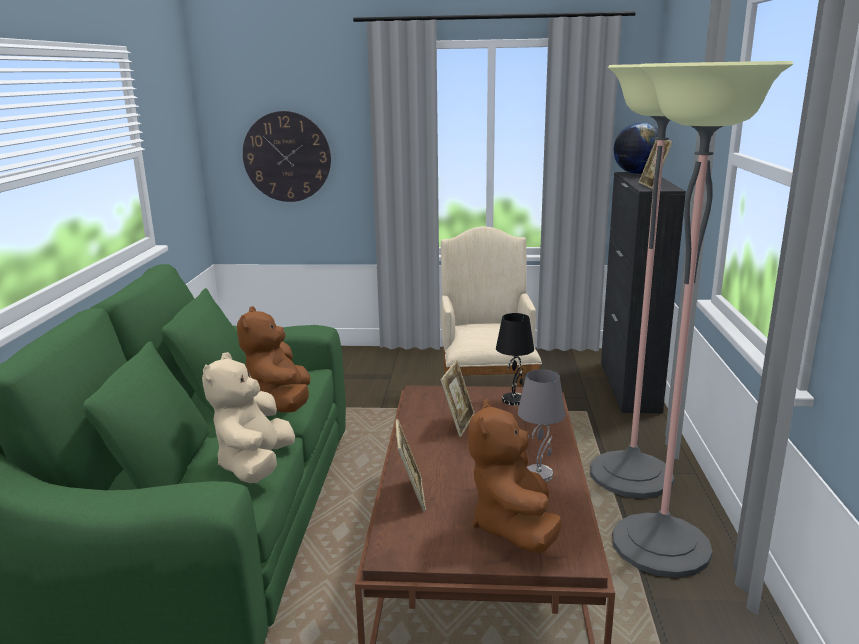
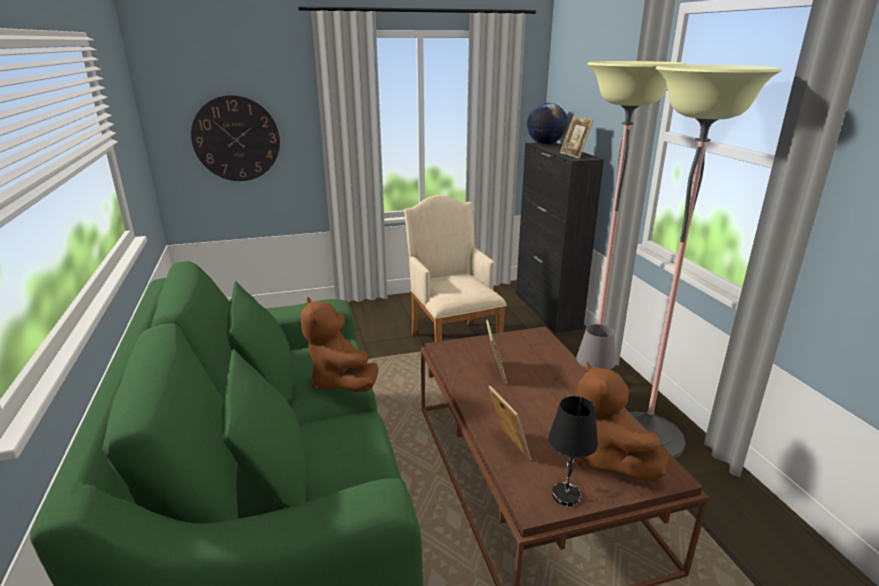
camera: 20 degrees left, 5 degrees up
beige plush toy [202,352,295,483] -> none
black table lamp [496,313,534,405] -> black table lamp moved to [549,396,598,506]

